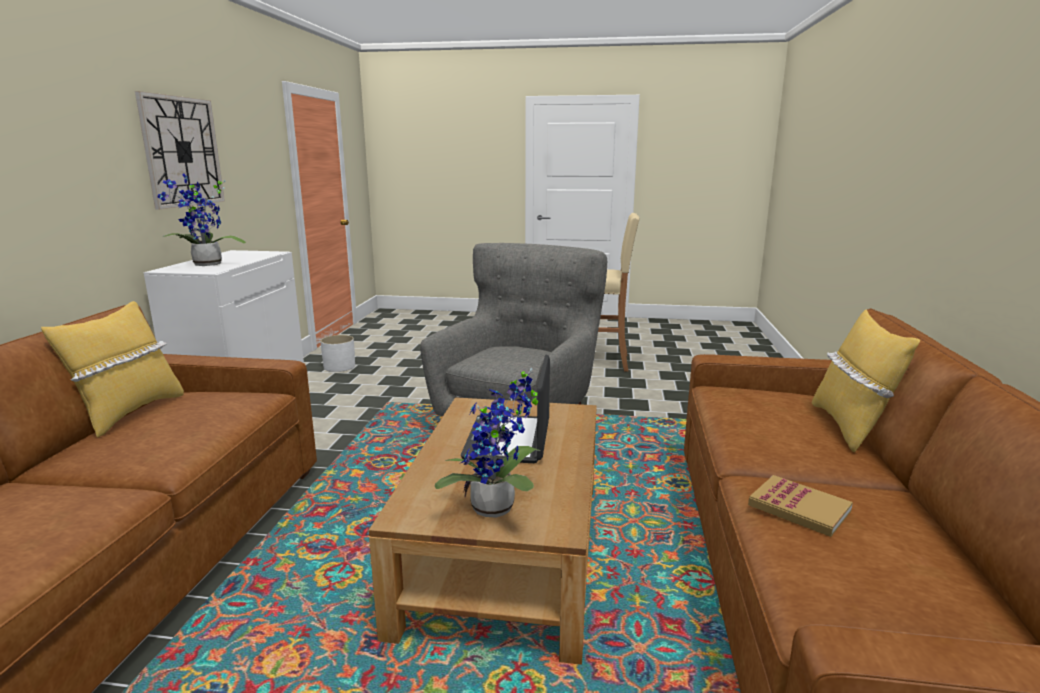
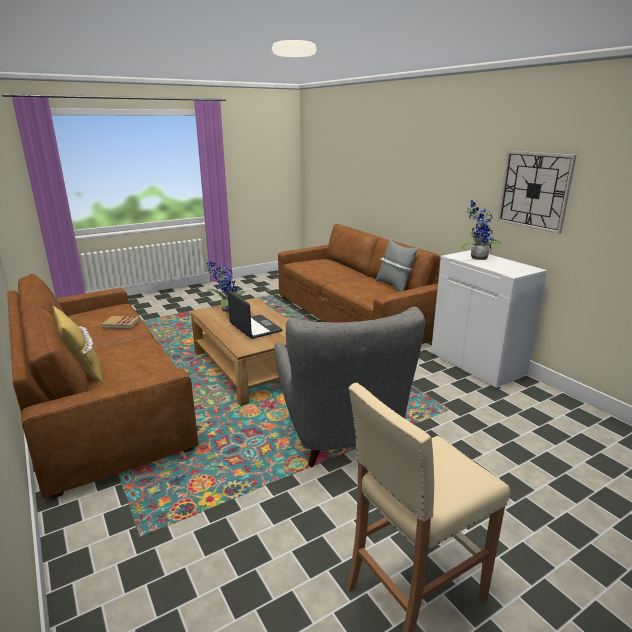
camera: 140 degrees right, 5 degrees up
yellow pillow [41,301,184,438] -> grey pillow [375,239,418,292]
white planter [320,335,355,372] -> none

